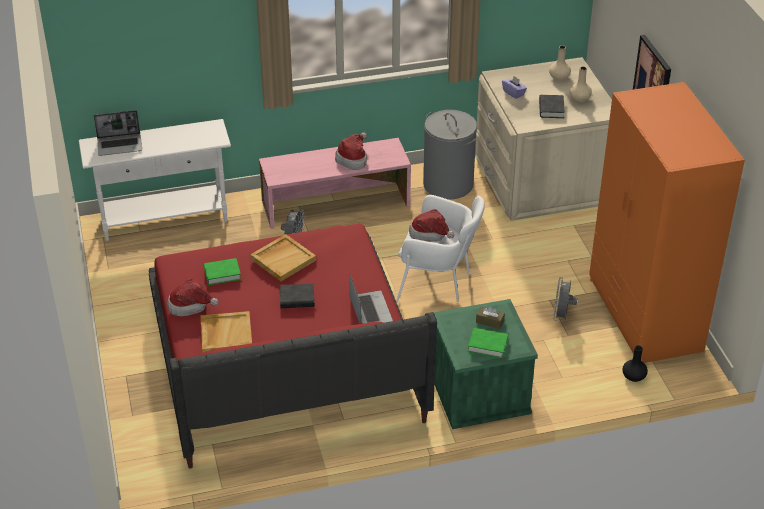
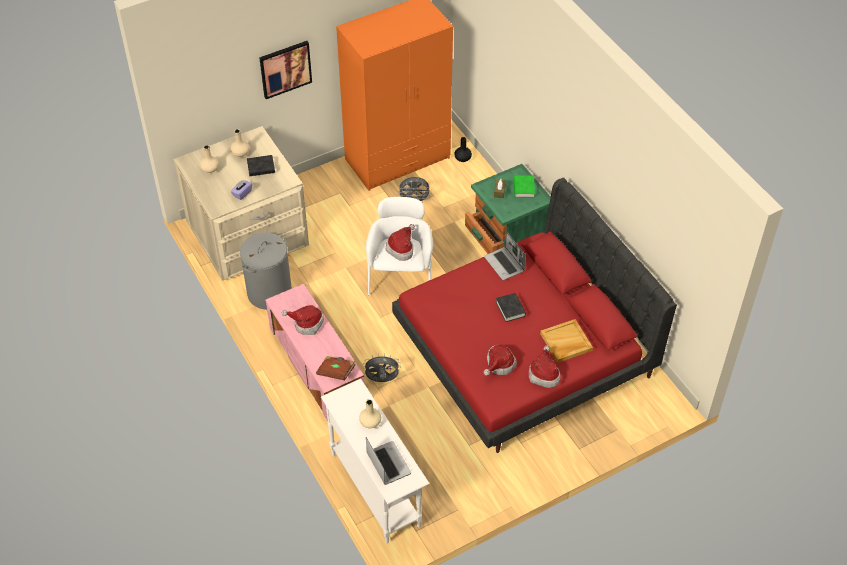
camera: 105 degrees left, 10 degrees up
green book [204,258,241,285] -> hat [484,344,517,376]
beige tray [250,234,316,281] -> none
laptop [349,273,393,324] -> laptop turned 90 degrees counterclockwise [484,231,526,280]
none -> brown book [316,356,355,380]
none -> beige vase [359,399,381,428]

